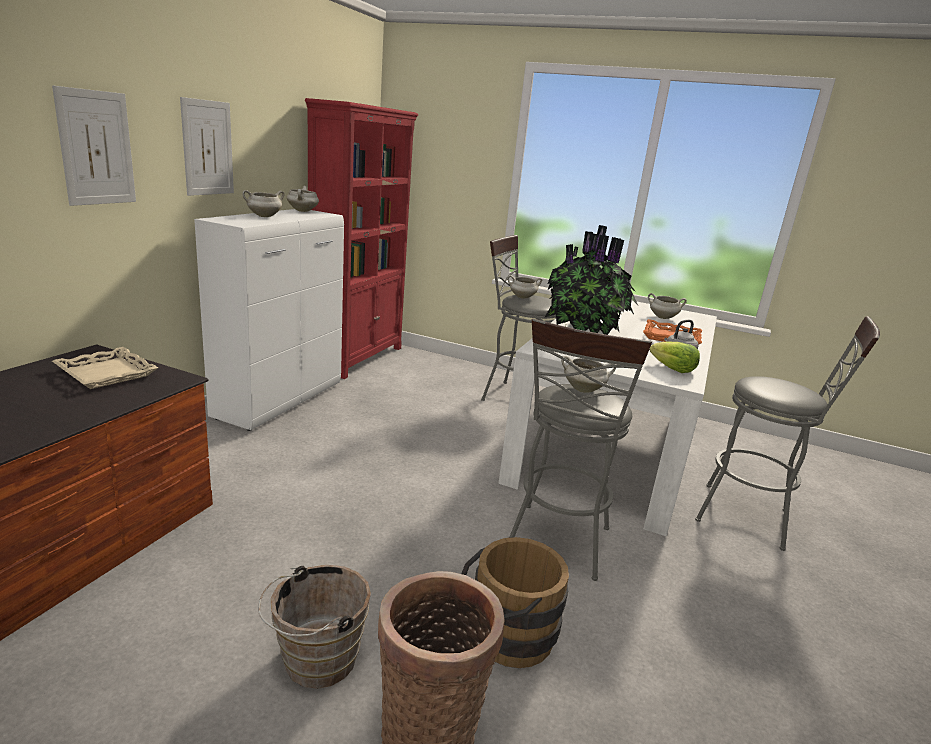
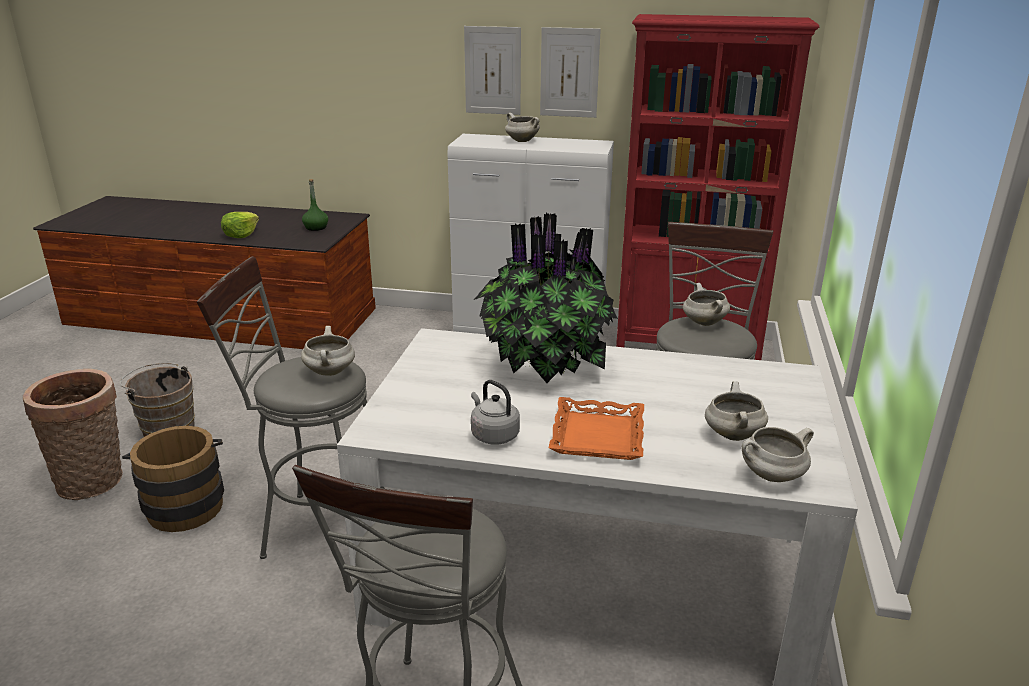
camera: 80 degrees right, 5 degrees up
picture [52,85,136,206] -> picture moved to [540,27,601,118]
beige tray [52,347,158,389] -> green bottle [302,179,328,231]
white cooking pot [287,186,319,212] -> white cooking pot moved to [742,427,814,482]
lettuce [650,342,700,373] -> lettuce moved to [221,212,259,238]

